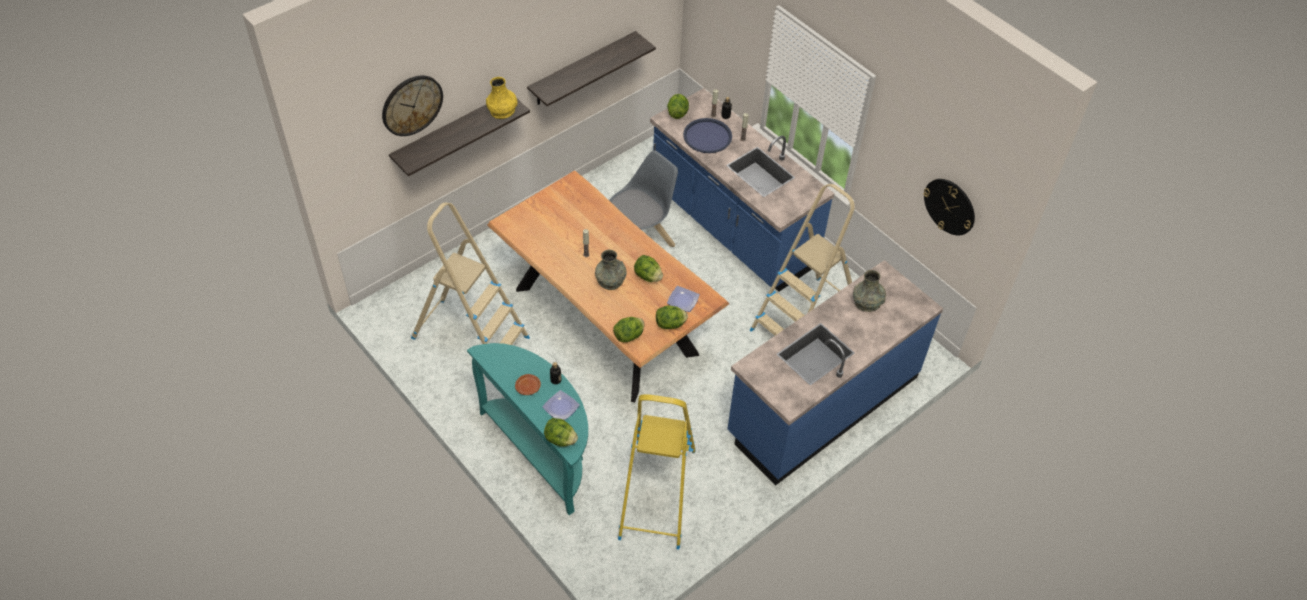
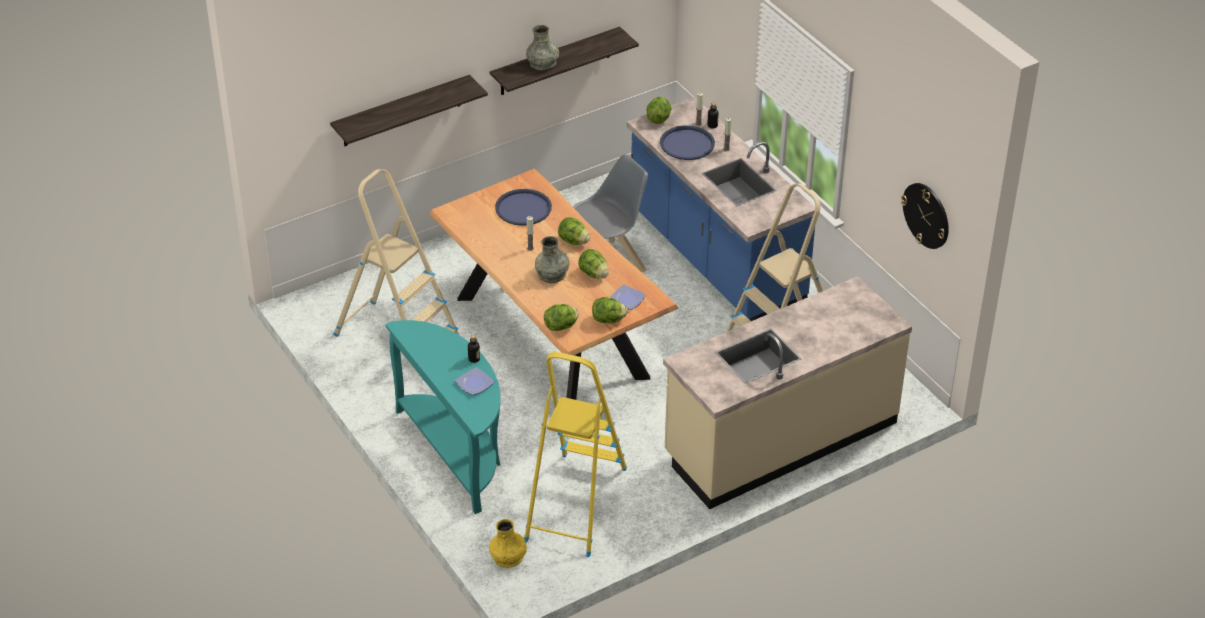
camera: 10 degrees right, 10 degrees down
wall clock [382,75,443,136] -> none
yellow vase [486,77,518,119] -> yellow vase moved to [489,519,527,568]
brown plate [515,374,541,395] -> none
lettuce [544,418,578,447] -> lettuce moved to [558,217,590,245]
blue counter [728,260,943,485] -> beige counter [663,276,912,509]
grey vase [853,270,886,312] -> grey vase moved to [526,25,559,70]
none -> blue tray [495,189,552,226]

